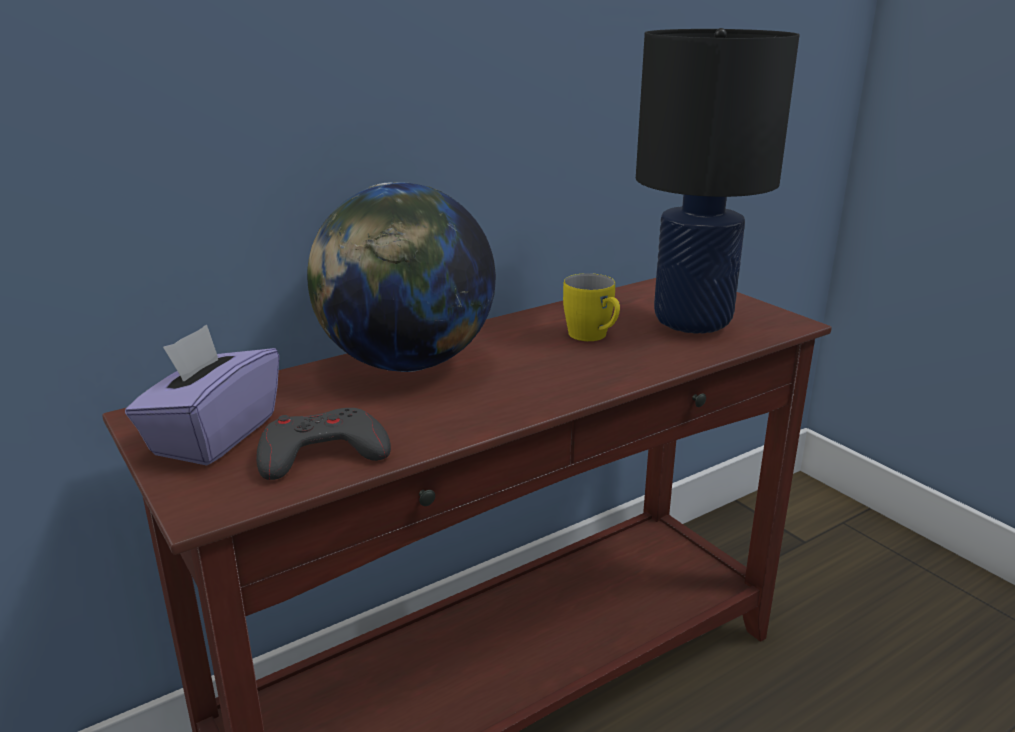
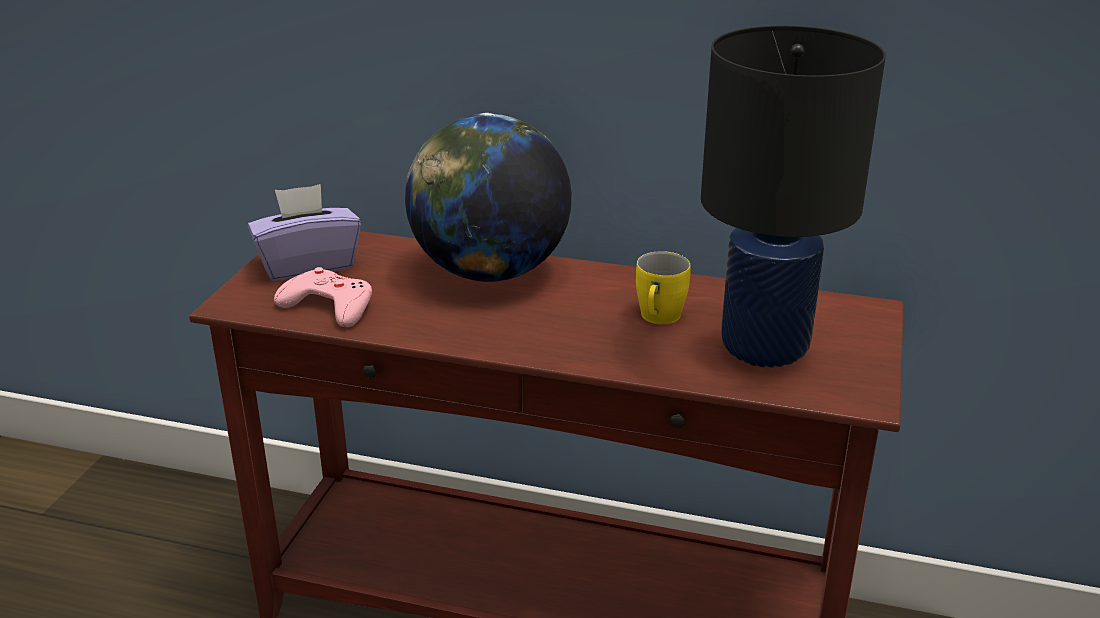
camera: 50 degrees right, 5 degrees up
grey game controller [256,408,391,480] -> pink game controller [274,267,372,327]

